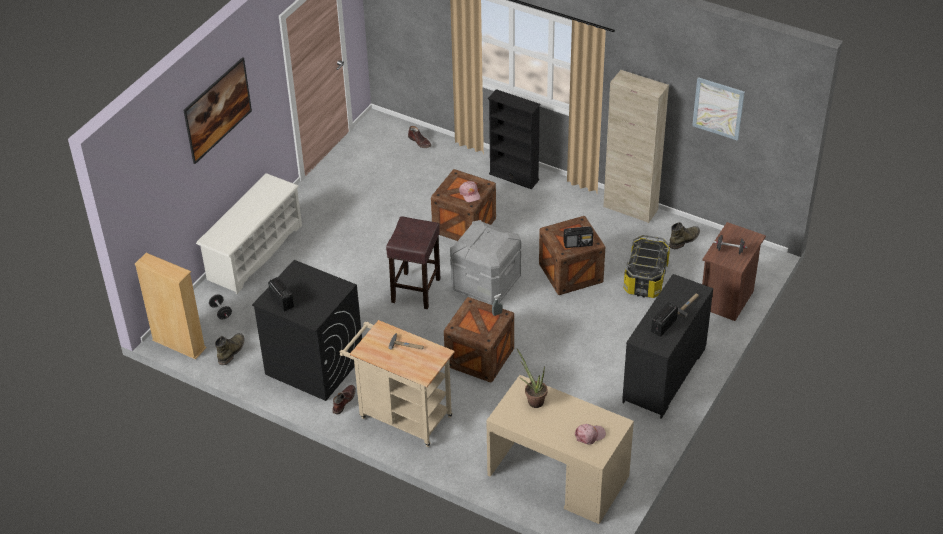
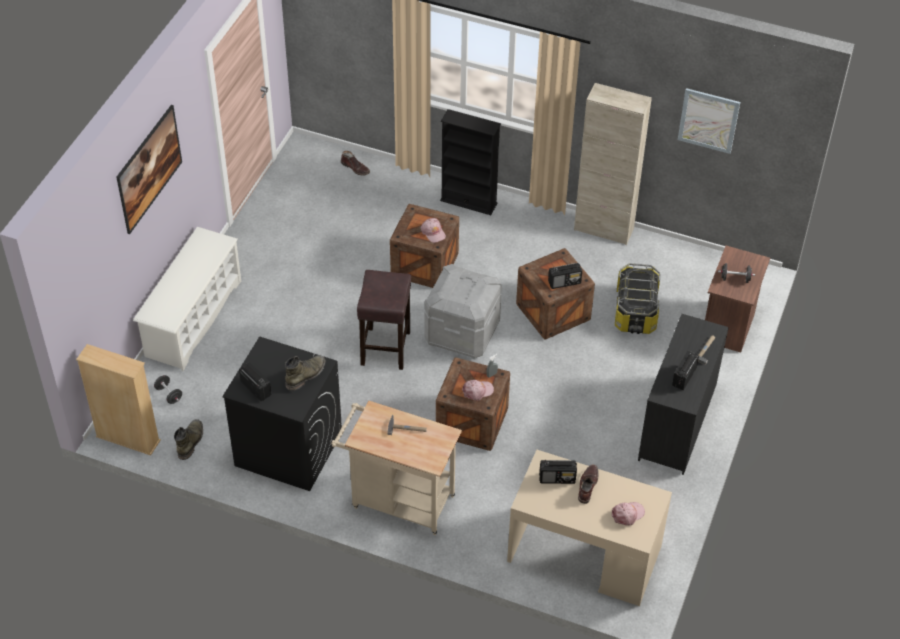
camera: 10 degrees left, 5 degrees up
brown boot [332,385,356,415] -> brown boot moved to [578,465,598,504]
potted plant [517,349,547,408] -> radio [539,460,577,484]
green boot [669,222,700,249] -> green boot moved to [285,355,326,391]
none -> pink cap [462,380,494,401]

